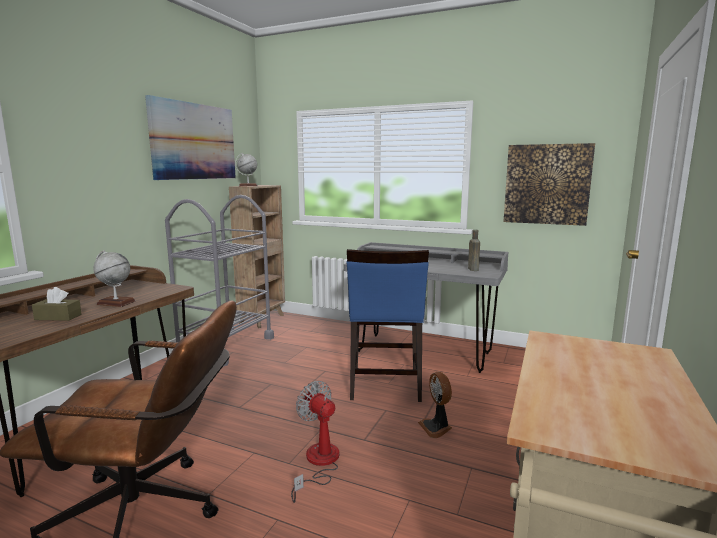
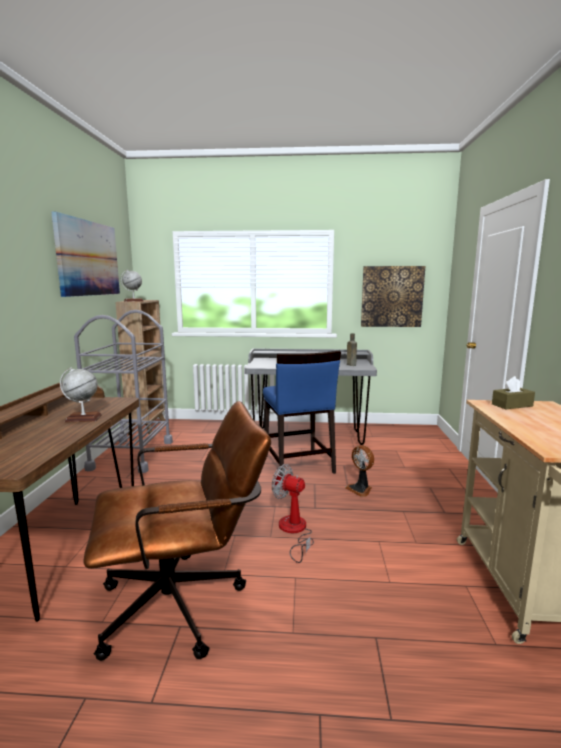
camera: 20 degrees left, 0 degrees up
brown tissue box [32,287,82,321] -> brown tissue box moved to [492,376,535,409]

